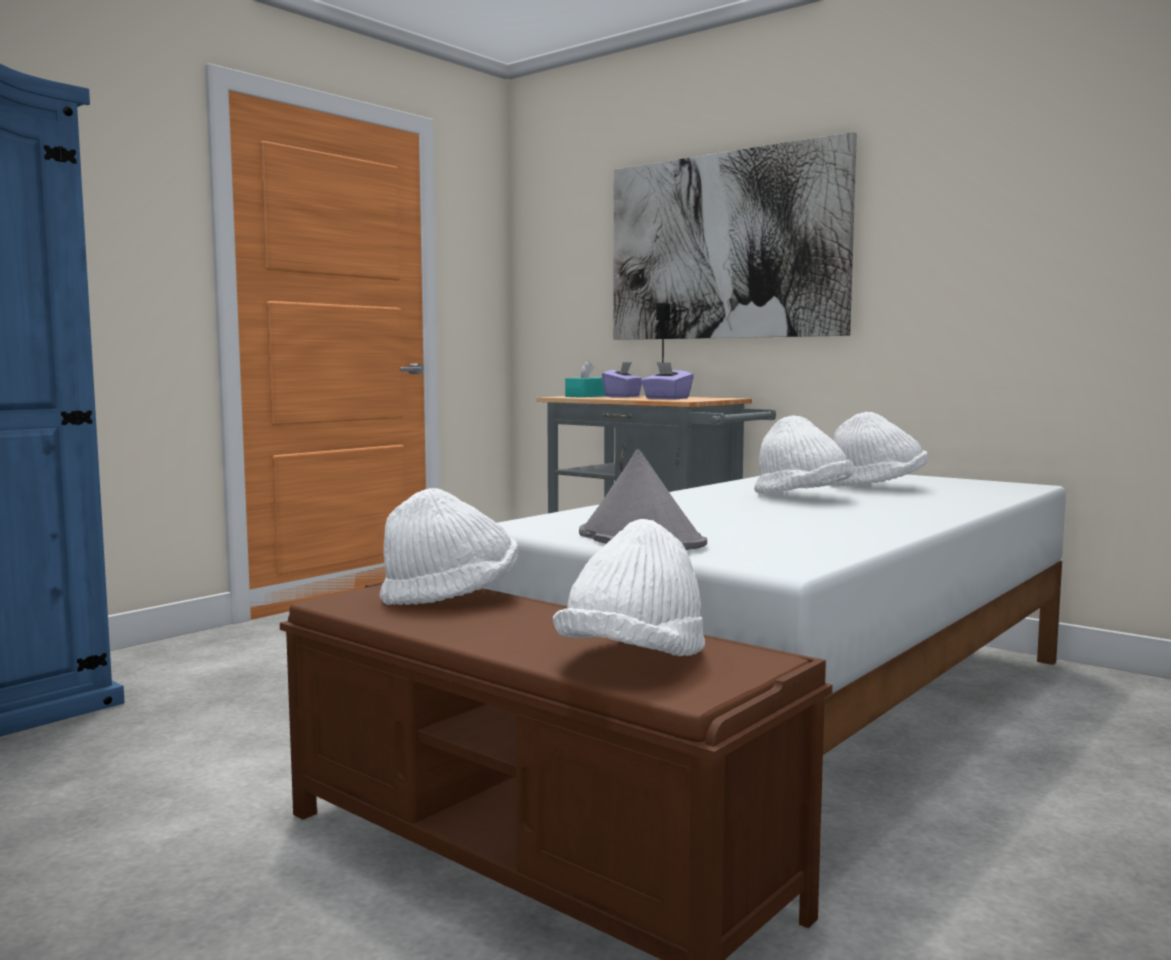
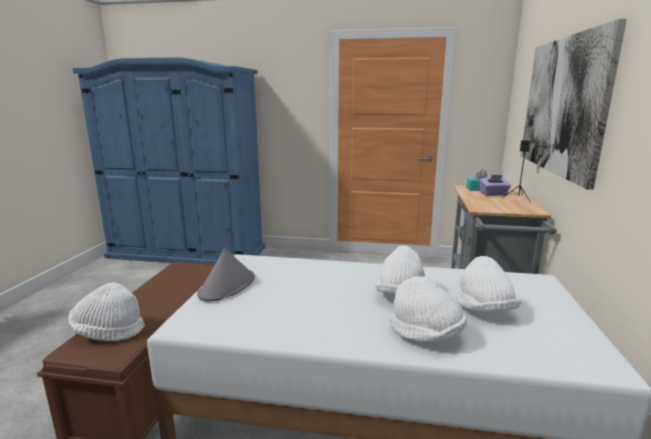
camera: 60 degrees right, 10 degrees up
white hat [379,488,519,605] -> white hat moved to [390,276,467,342]
purple tissue box [641,362,694,399] -> none

